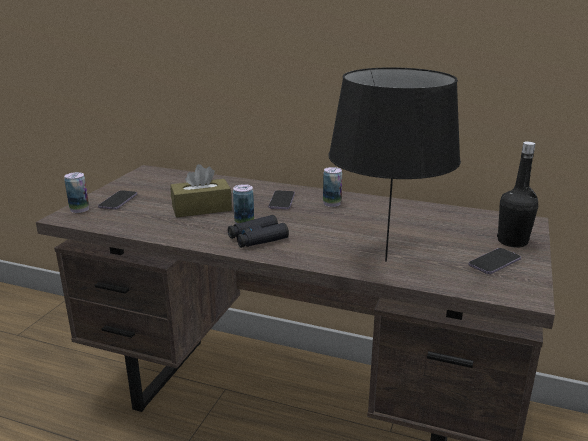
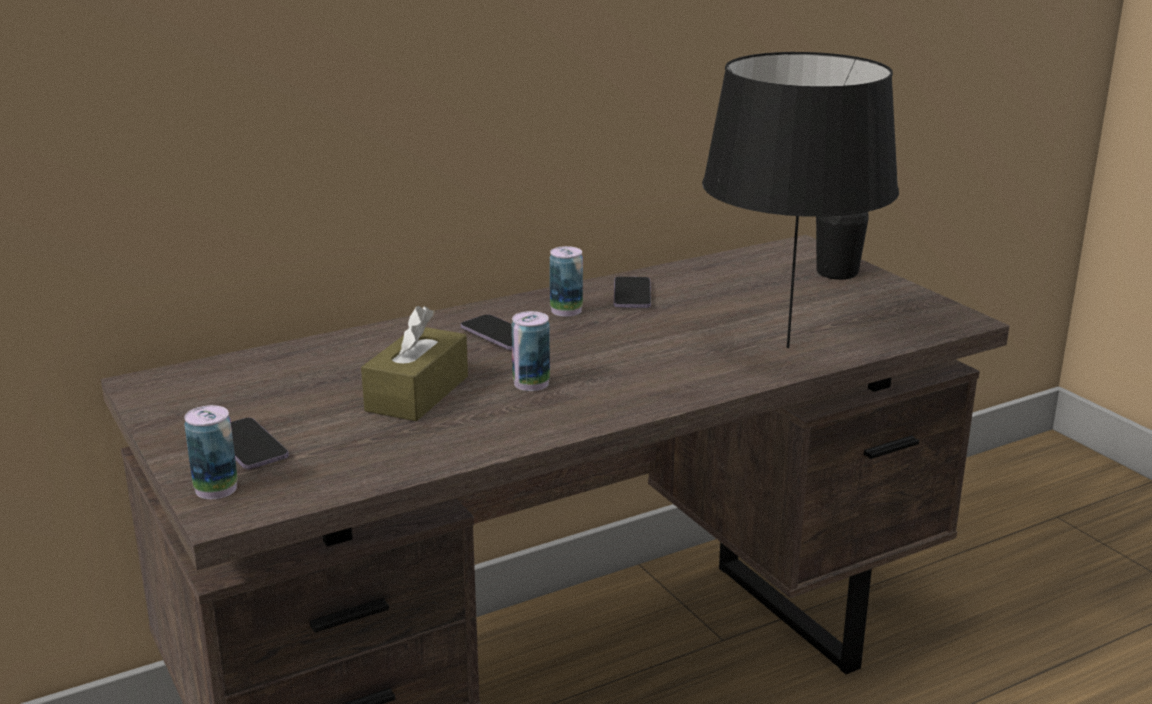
camera: 50 degrees left, 0 degrees up
black binoculars [228,215,289,248] -> none
phone [468,248,521,274] -> phone moved to [614,277,651,308]

